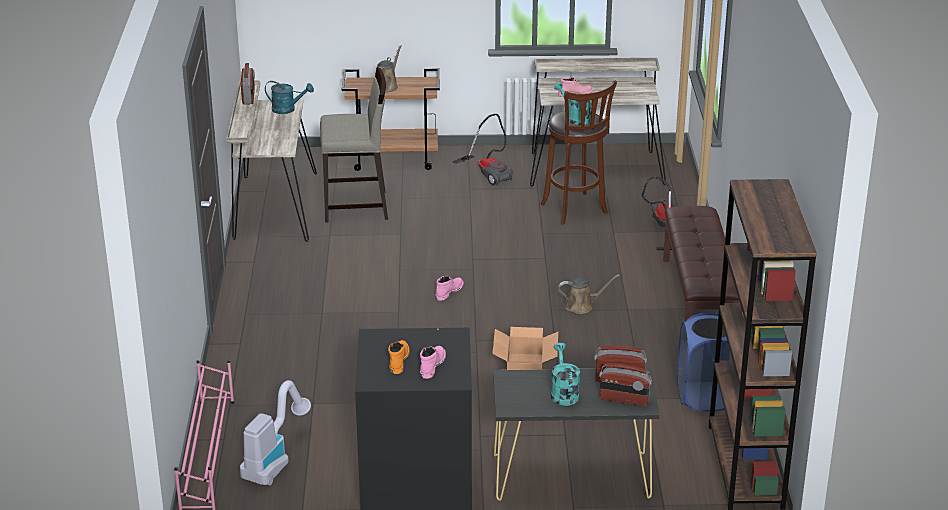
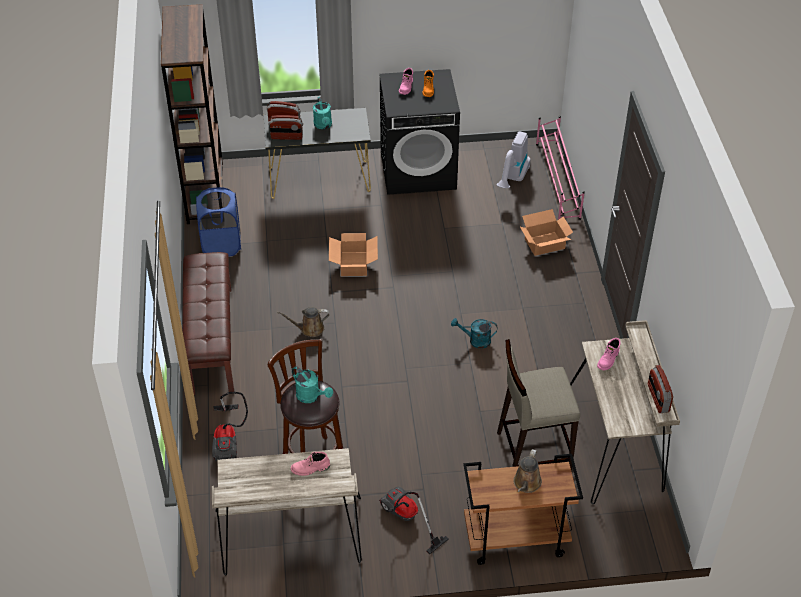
camera: 175 degrees right, 15 degrees up
turquoise watering can [265,81,314,114] -> turquoise watering can moved to [451,318,497,349]
pink boot [436,276,464,301] -> pink boot moved to [597,338,621,370]
none -> cardboard box [520,209,573,256]

